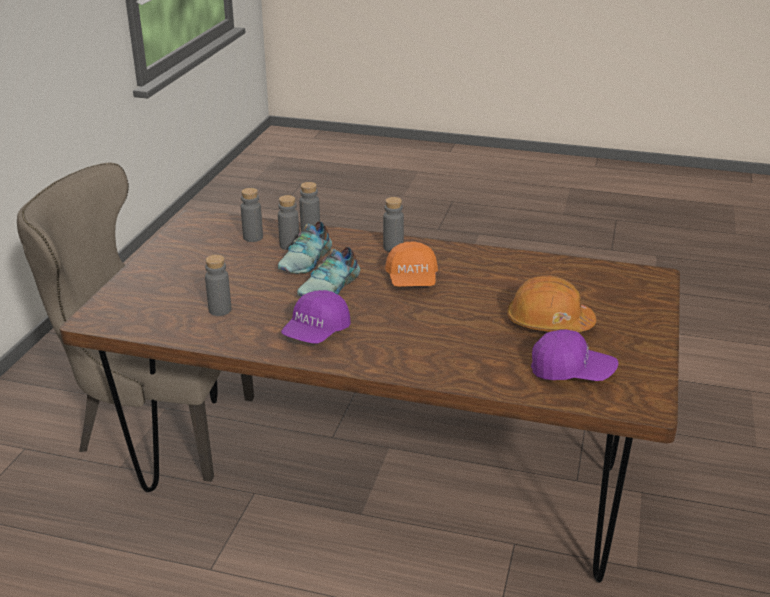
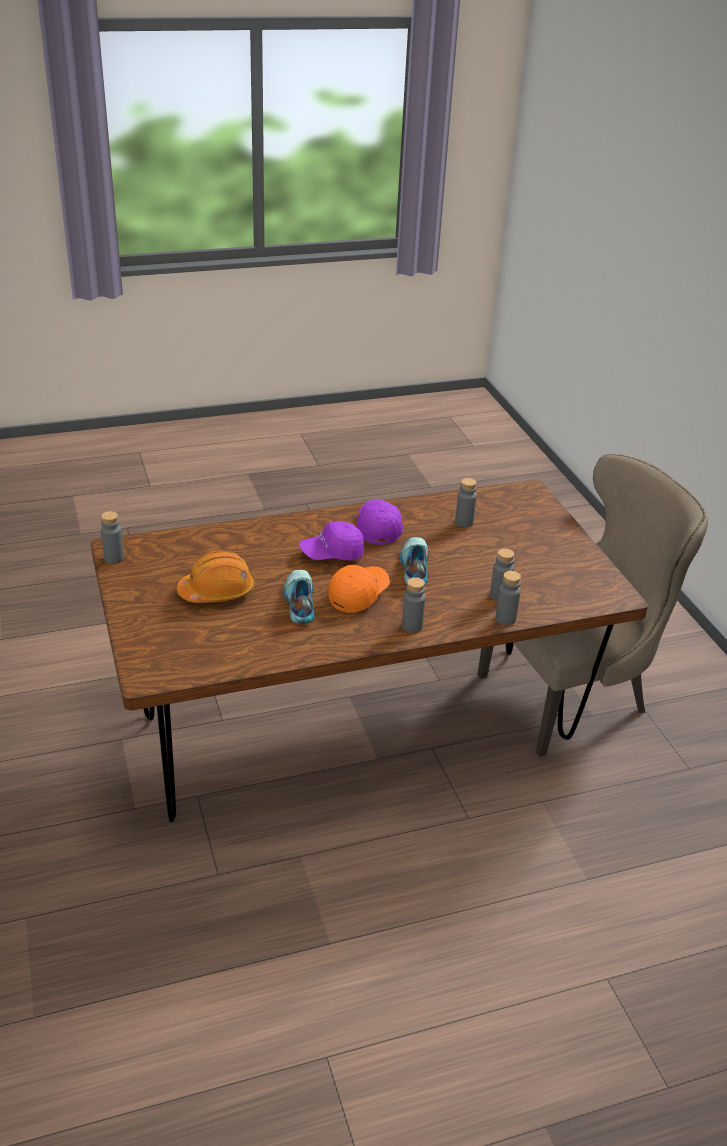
camera: 145 degrees right, 5 degrees up
grey bottle [241,188,263,242] -> grey bottle moved to [101,511,124,564]
shoe [278,221,332,274] -> shoe moved to [283,570,315,624]
orange cap [385,241,438,287] -> orange cap turned 75 degrees clockwise [328,565,390,613]
purple cap [531,330,618,381] -> purple cap moved to [299,521,364,560]

